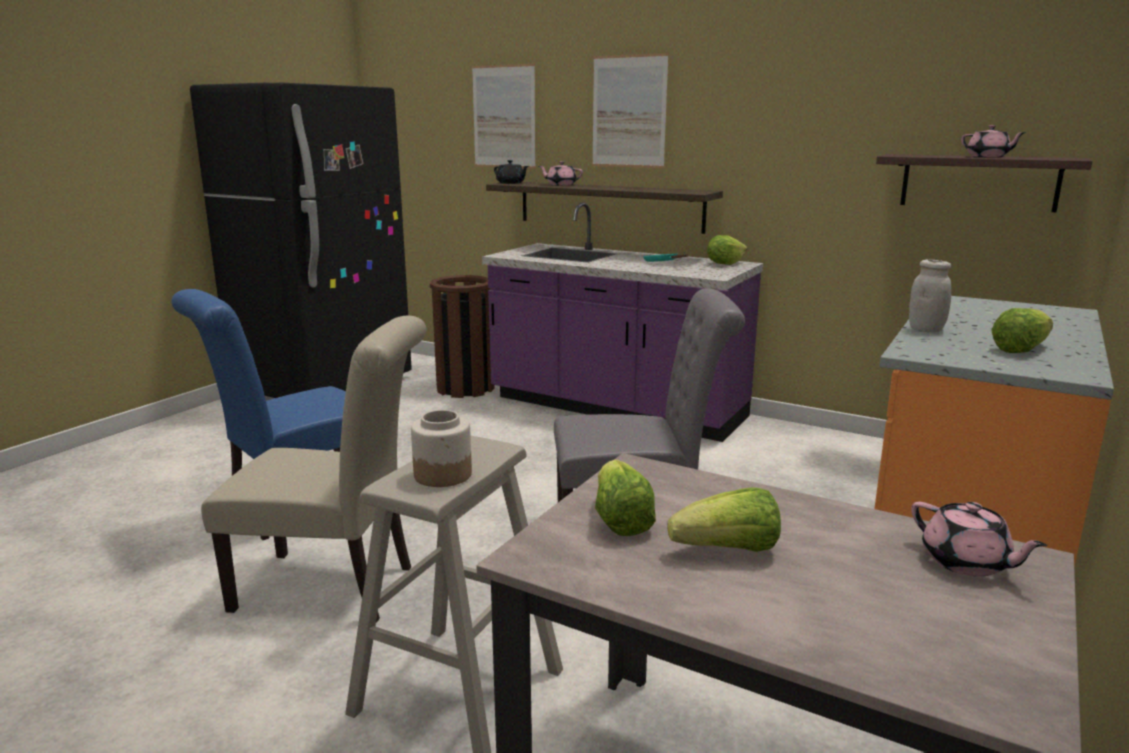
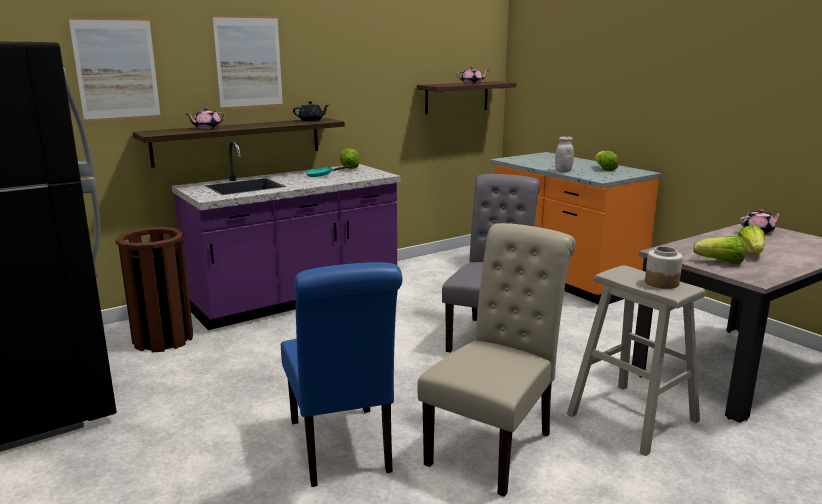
camera: 65 degrees left, 0 degrees up
black teapot [494,160,528,184] -> black teapot moved to [293,101,329,121]

